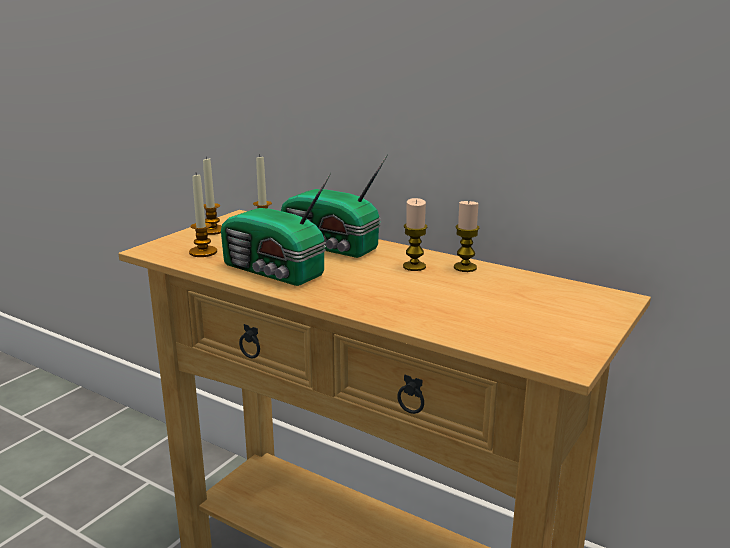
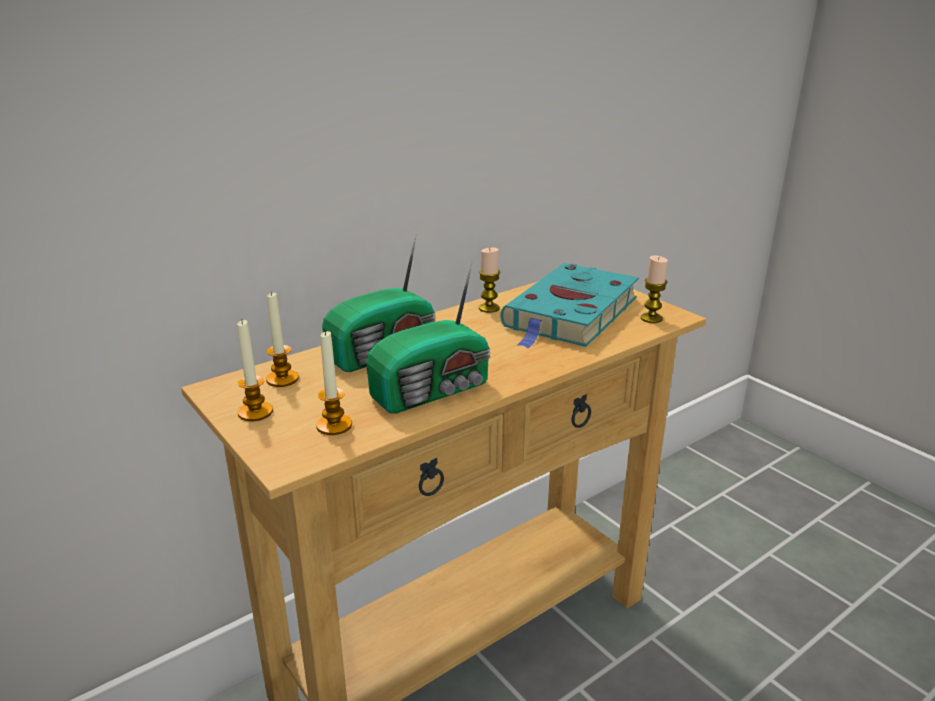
camera: 70 degrees left, 5 degrees up
candle [403,198,427,271] -> candle moved to [641,255,668,323]
none -> turquoise book [500,263,639,349]

